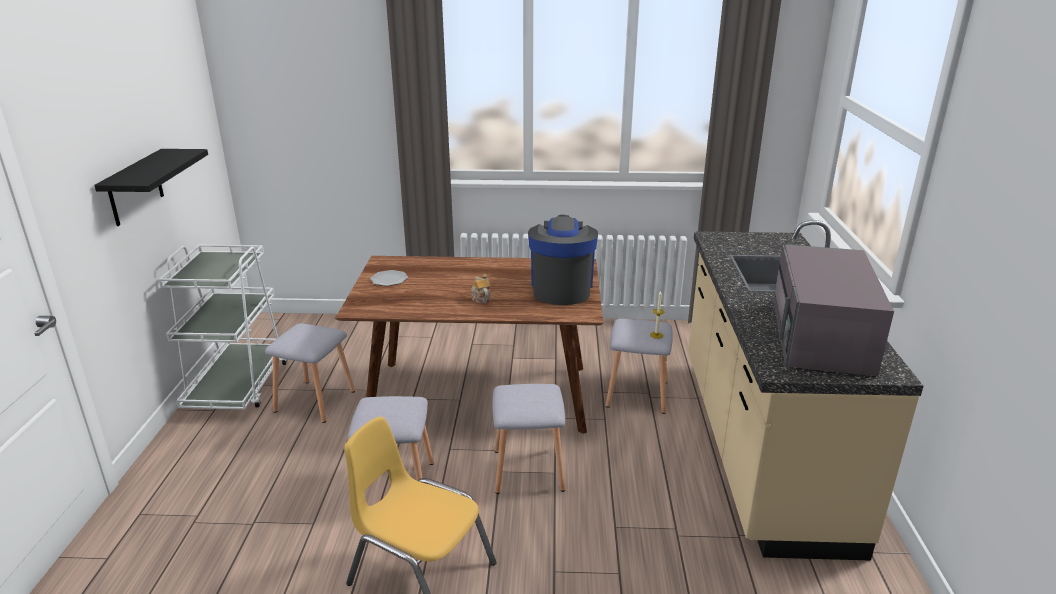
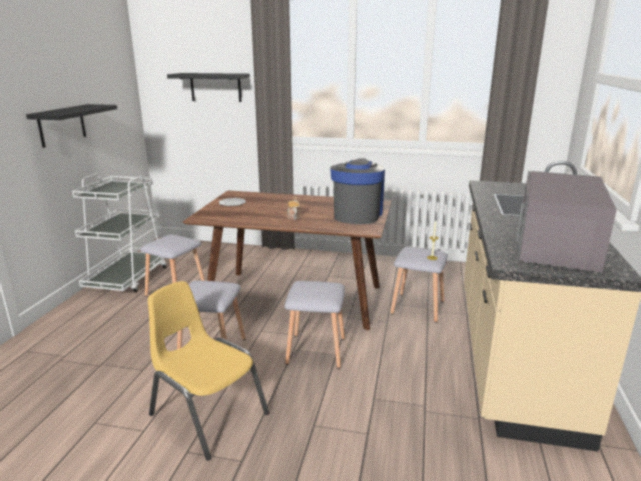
camera: 10 degrees right, 5 degrees down
none -> black shelf [167,73,250,102]

